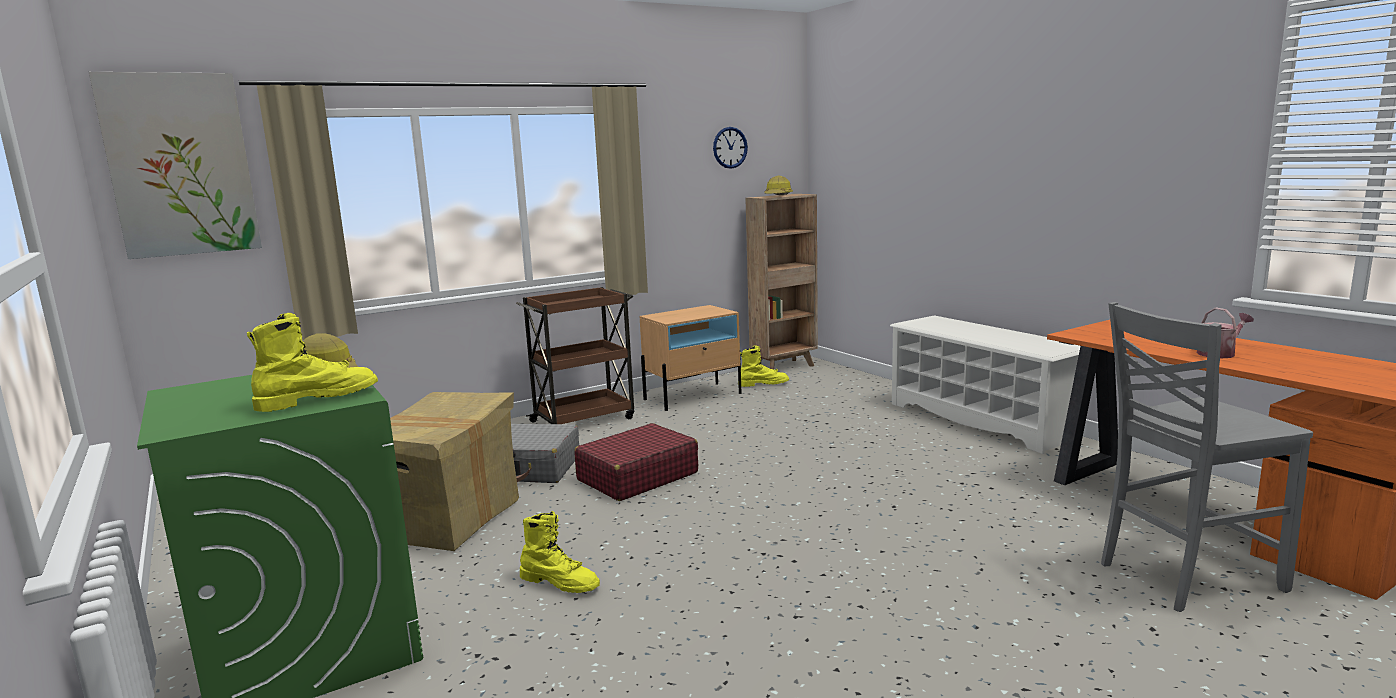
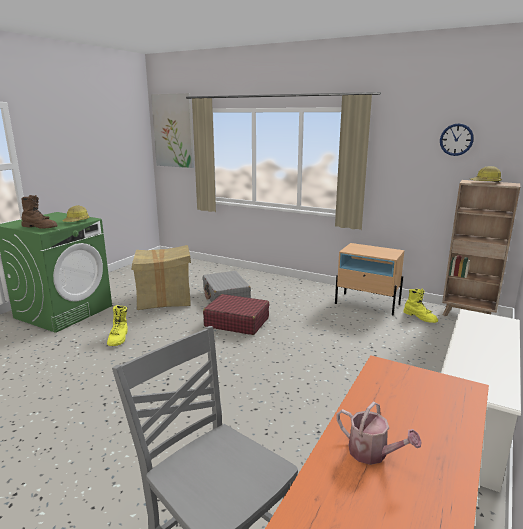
camera: 60 degrees right, 5 degrees up
yellow boot [247,313,378,412] -> brown boot [22,195,58,229]
brown cart [516,287,634,424] -> none

